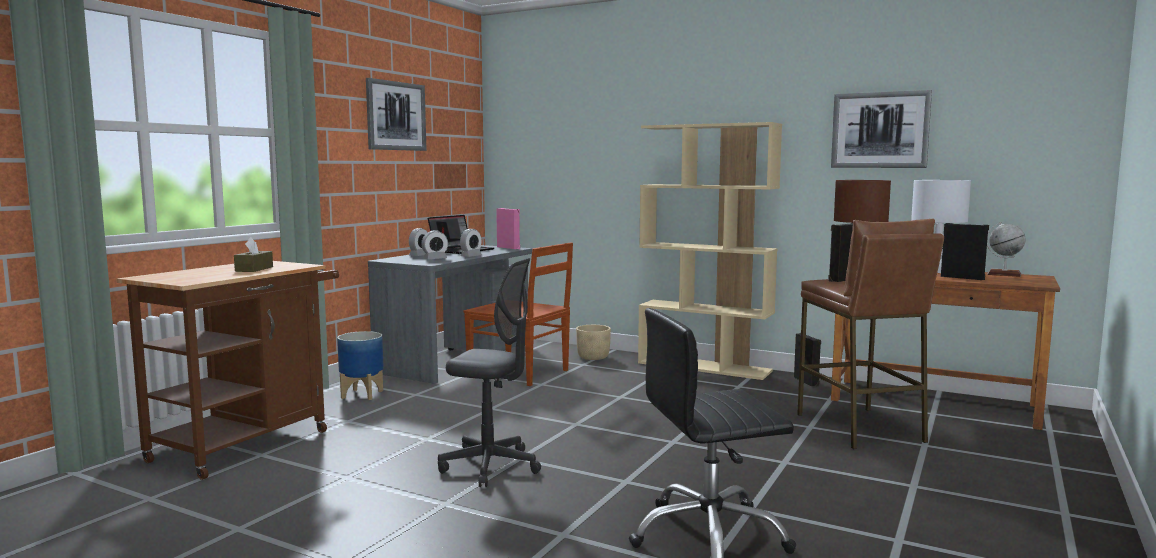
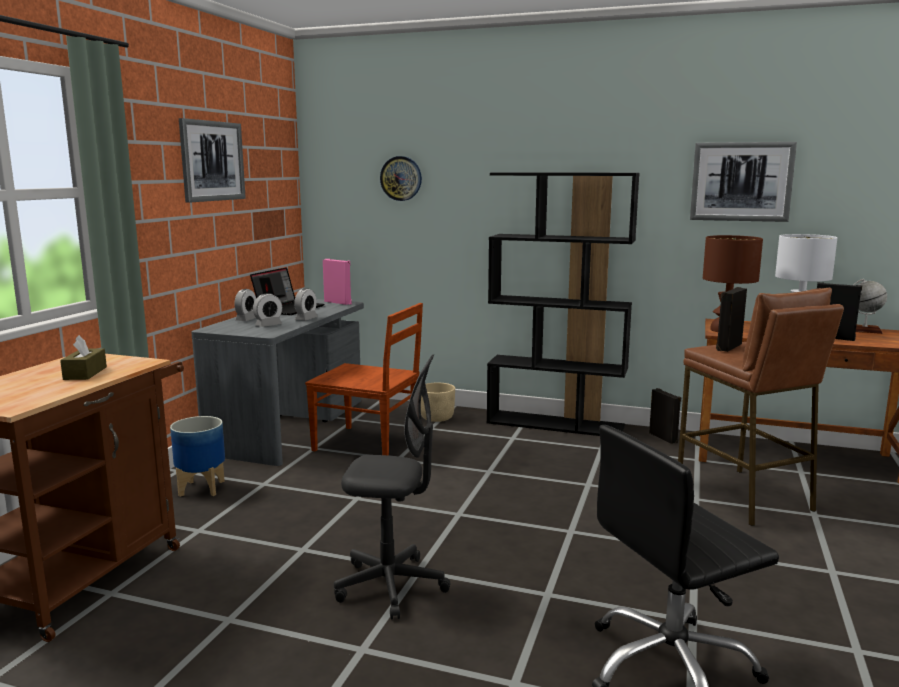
camera: 10 degrees left, 5 degrees up
beige bookcase [638,122,782,380] -> black bookcase [487,172,640,436]
none -> wall clock [380,156,422,201]

